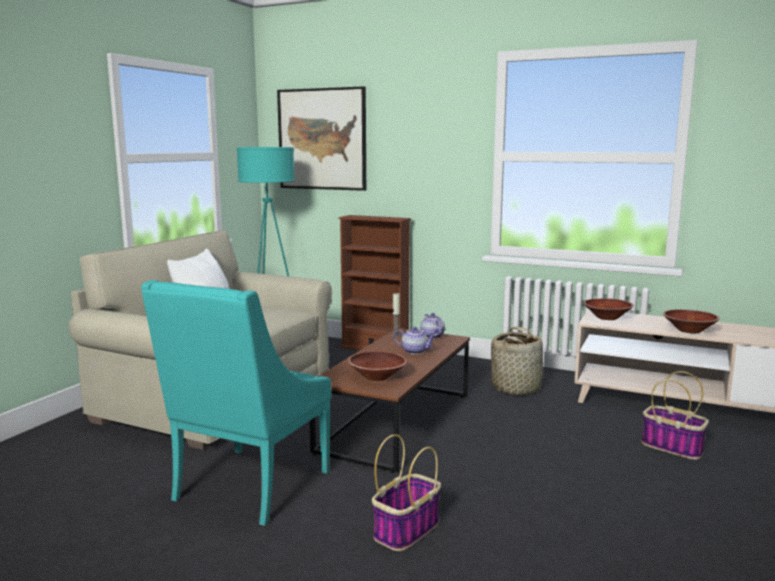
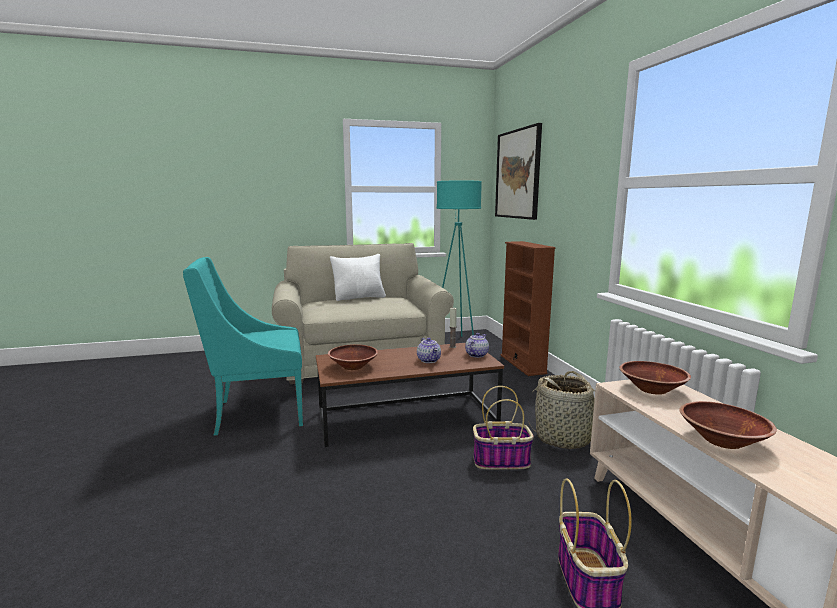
camera: 50 degrees right, 0 degrees up
basket [372,434,441,551] -> basket moved to [473,386,534,469]

